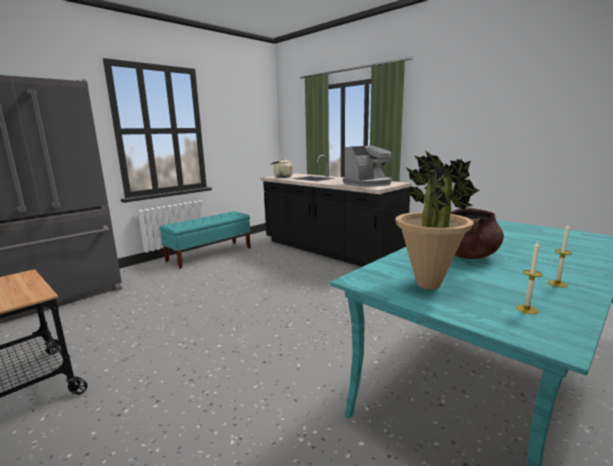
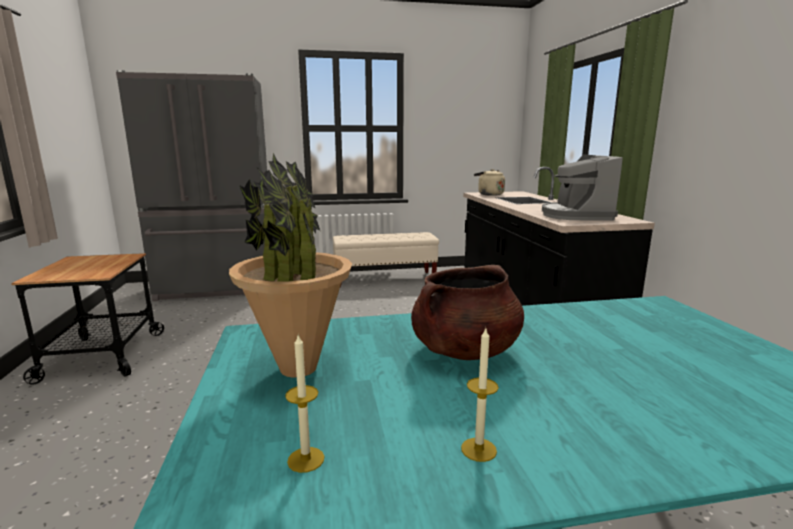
camera: 35 degrees right, 0 degrees up
turquoise bench [160,212,251,269] -> beige bench [333,232,439,287]
coffee machine [343,146,392,187] -> coffee machine turned 90 degrees clockwise [542,154,623,221]

